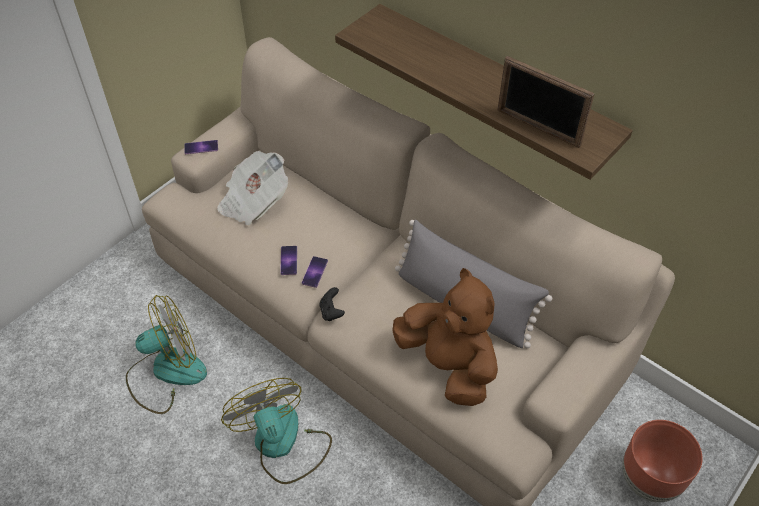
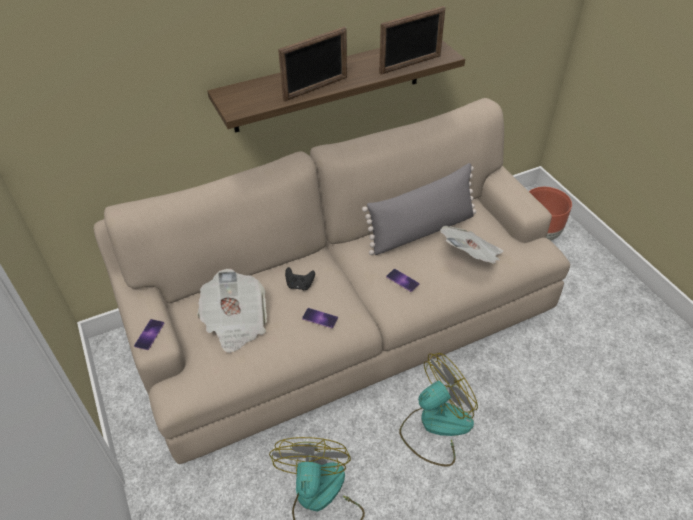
camera: 65 degrees left, 5 degrees down
fan [221,378,332,484] -> fan turned 150 degrees clockwise [400,353,478,467]
phone [302,256,328,288] -> phone moved to [386,269,419,292]
black game controller [320,287,345,321] -> black game controller moved to [285,267,315,290]
brown plush toy [392,268,498,406] -> newspaper [440,226,504,264]
none -> picture frame [278,27,347,101]

